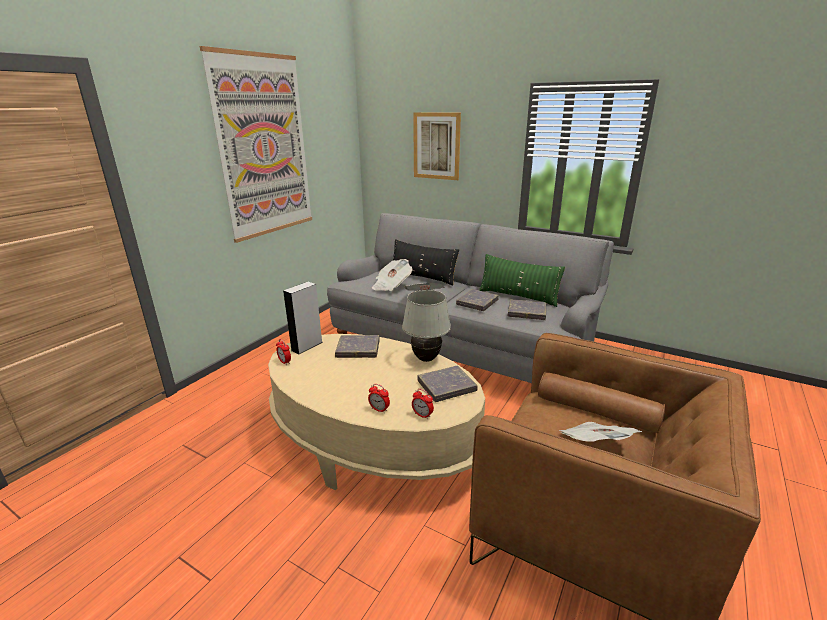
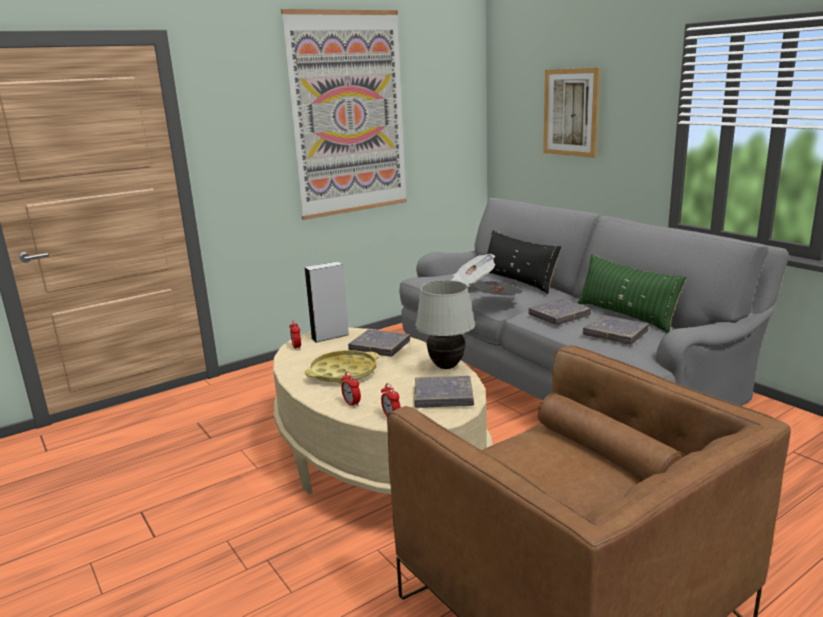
camera: 25 degrees right, 5 degrees down
newspaper [559,422,642,442] -> none
none -> yellow tray [305,350,379,384]

